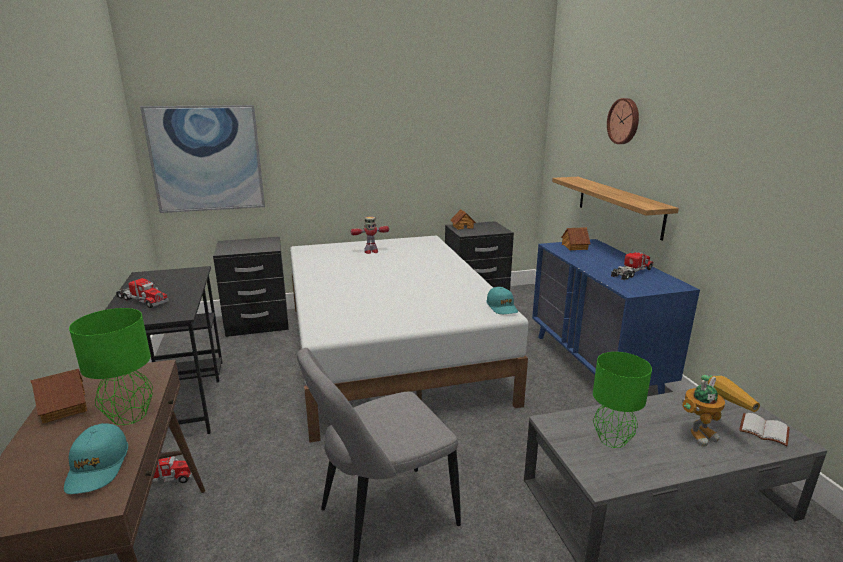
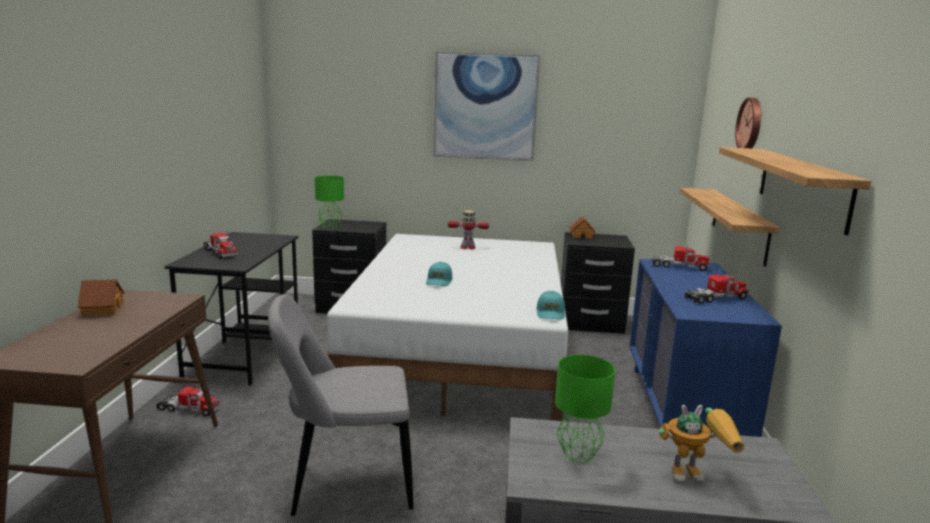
camera: 20 degrees right, 5 degrees down
turquoise cap [64,423,128,494] -> turquoise cap moved to [426,262,452,286]
green table lamp [69,308,153,425] -> green table lamp moved to [315,176,344,229]
picture [140,105,265,213] -> picture moved to [433,52,540,161]
toy house [561,227,591,250] -> toy truck [651,244,709,271]
white book [739,413,790,446] -> none
none -> shelf [719,147,871,236]

